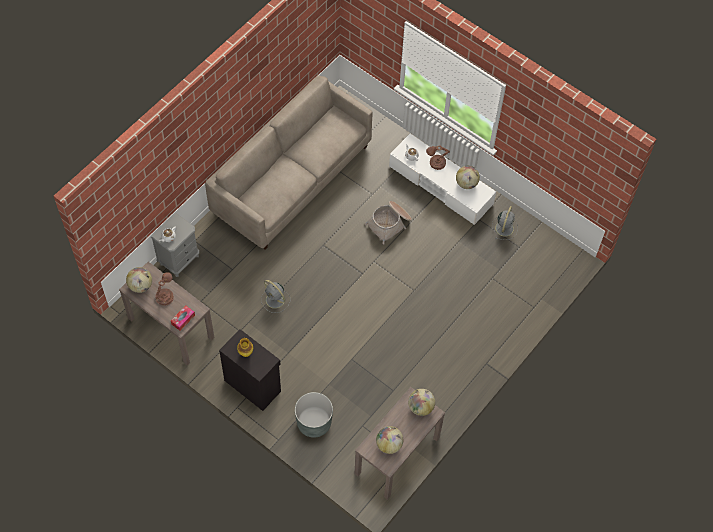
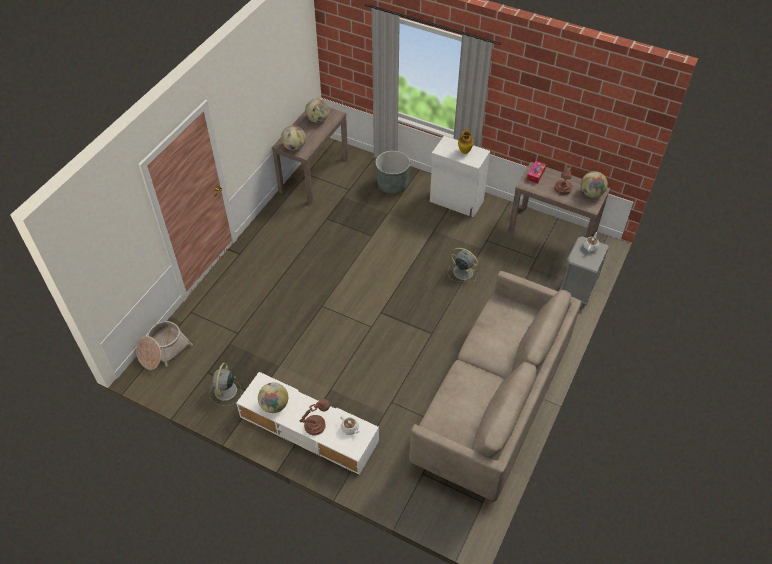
camera: 170 degrees right, 10 degrees down
black cabinet [219,329,281,411] -> white cabinet [430,136,490,218]
basket [365,201,412,244] -> basket moved to [136,321,193,370]

